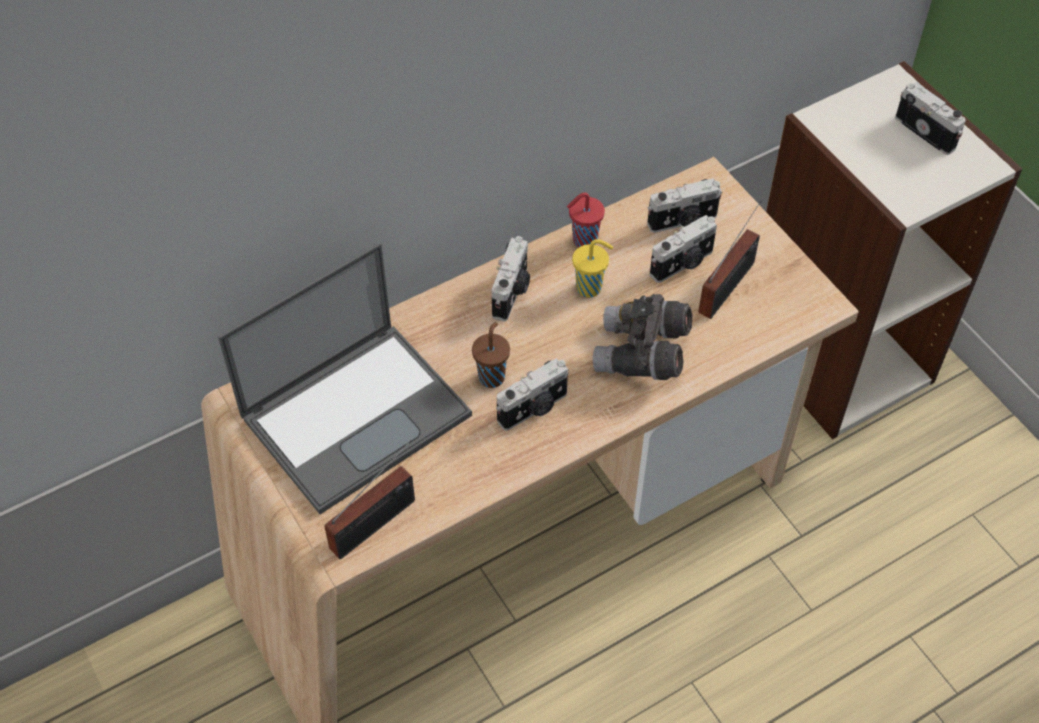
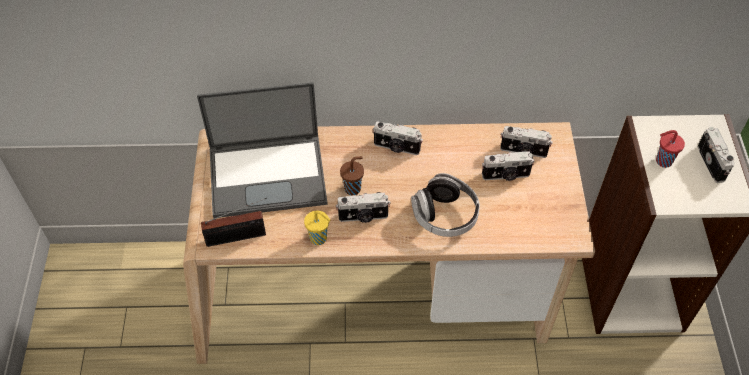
camera: 30 degrees right, 0 degrees up
camera [492,236,530,321] -> camera turned 60 degrees clockwise [373,121,423,155]
red cup [567,192,605,248] -> red cup moved to [656,130,685,168]
yellow cup [572,239,613,298] -> yellow cup moved to [304,211,330,245]
grey binoculars [593,294,692,380] -> headphones [411,173,480,237]
radio [698,200,762,319] -> none

